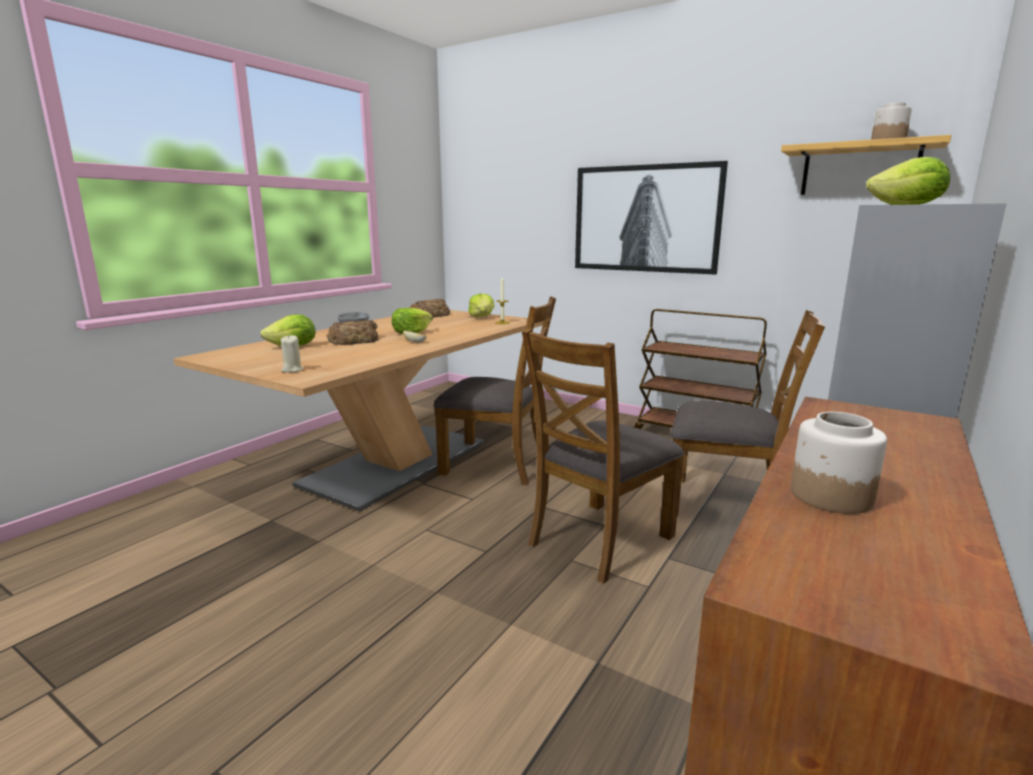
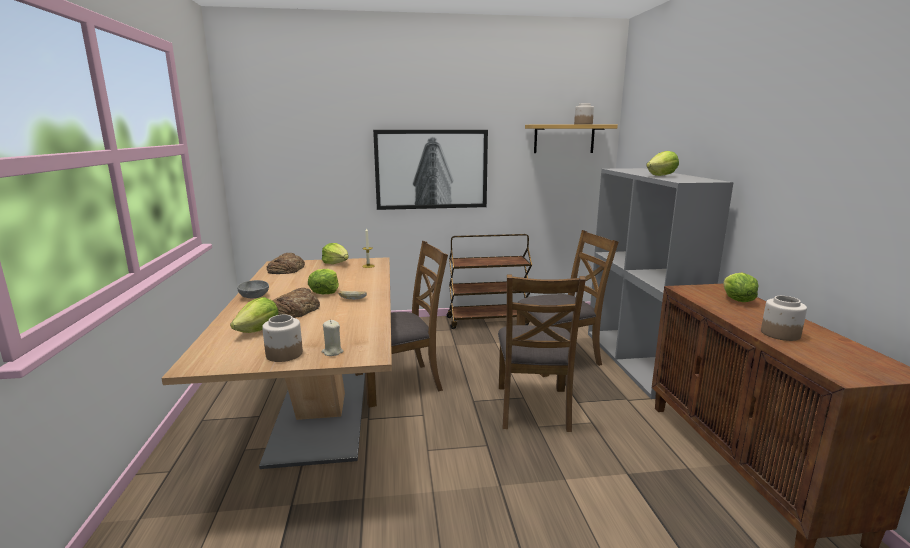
camera: 40 degrees left, 0 degrees up
none -> jar [262,315,303,362]
none -> lettuce [724,273,758,302]

